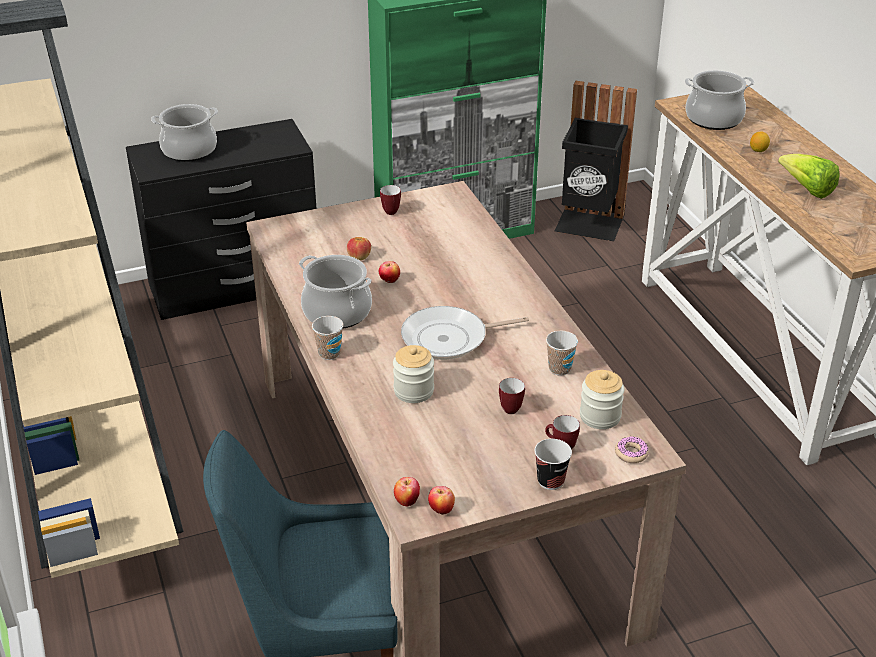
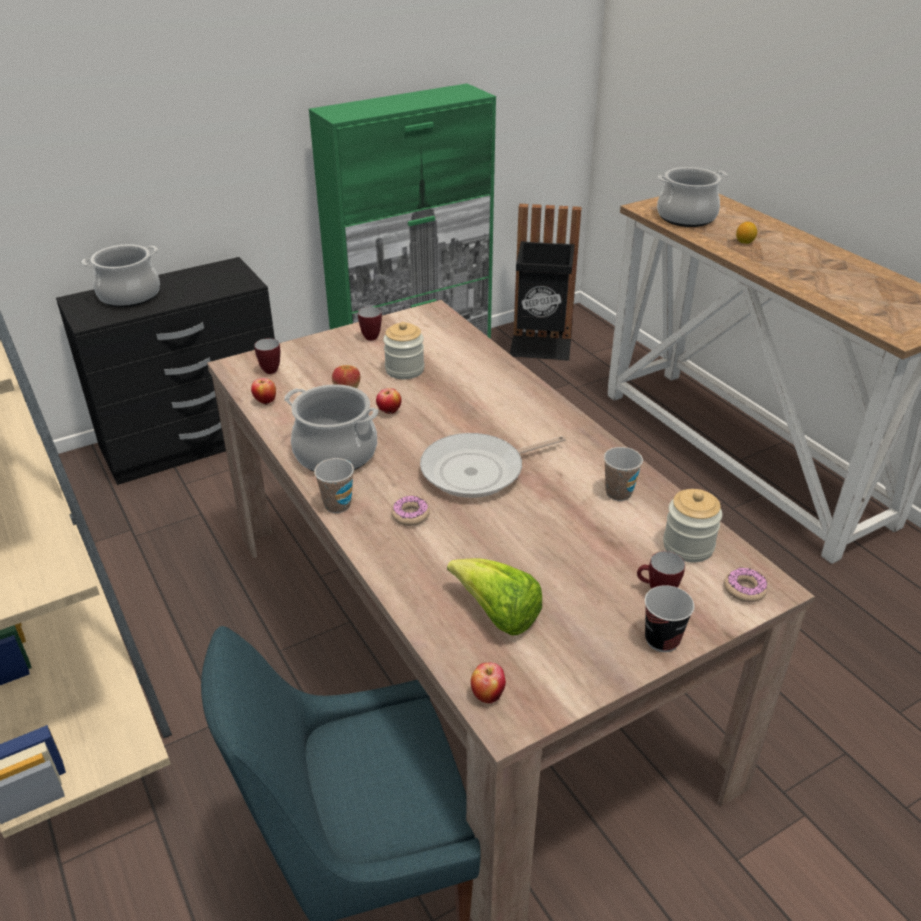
camera: 10 degrees left, 0 degrees up
jar [393,345,434,403] -> jar moved to [383,322,424,379]
apple [428,486,455,515] -> apple moved to [251,378,276,405]
mug [499,378,525,414] -> mug moved to [254,338,280,374]
lettuce [778,154,840,199] -> lettuce moved to [447,558,542,636]
none -> donut [392,495,430,526]

